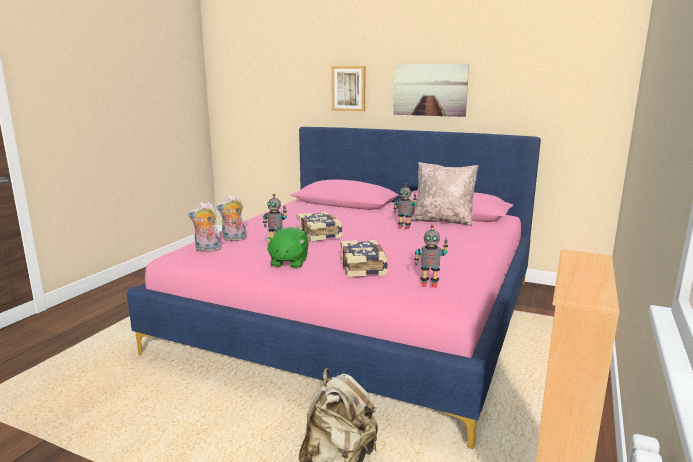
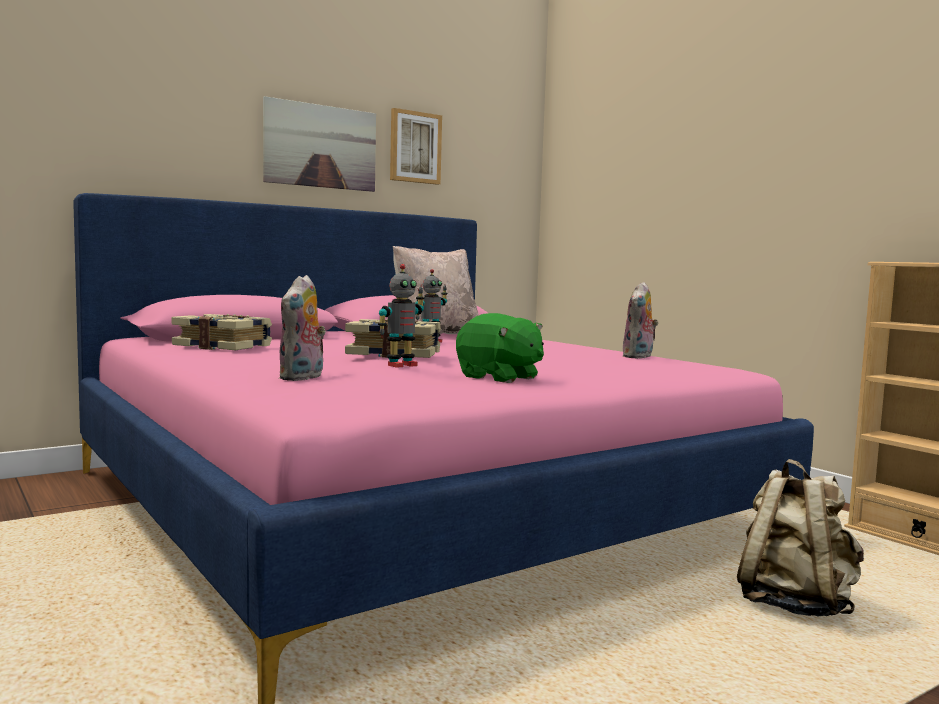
camera: 60 degrees left, 10 degrees down
plush toy [188,202,221,252] -> plush toy moved to [622,282,658,359]
picture [331,66,366,111] -> picture moved to [390,108,442,185]
book [340,240,388,277] -> book moved to [172,314,272,350]
toy robot [414,225,448,287] -> none

